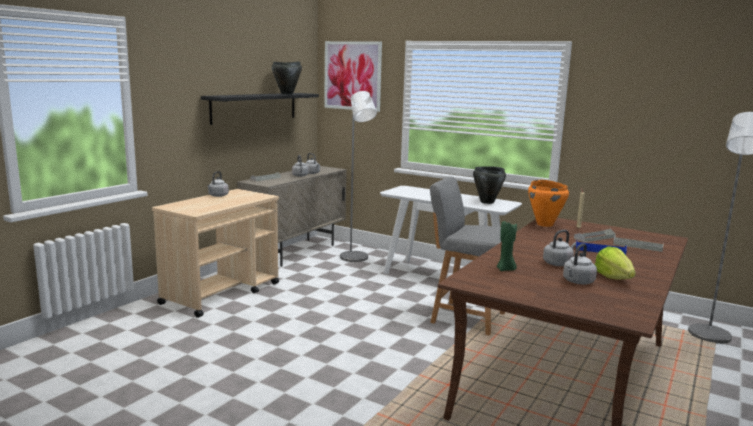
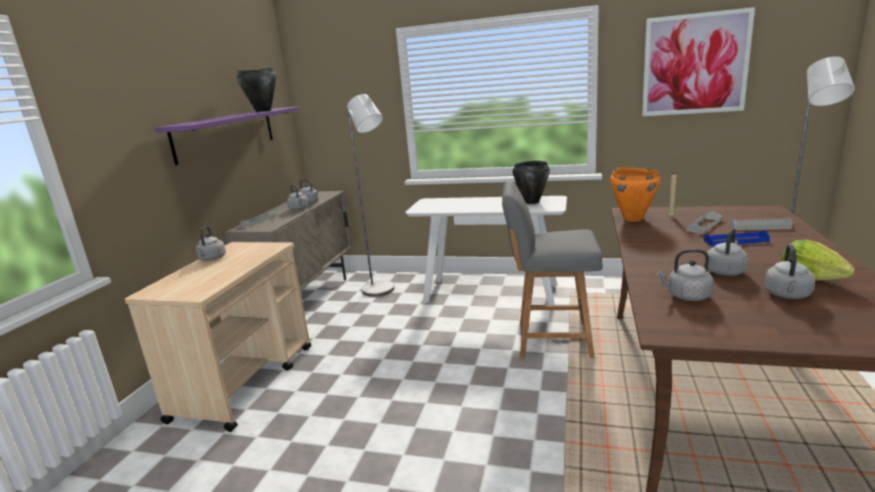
camera: 15 degrees left, 5 degrees up
black shelf [201,93,319,125] -> purple shelf [155,106,299,165]
picture [324,41,382,112] -> picture moved to [642,7,755,116]
green candle [497,220,517,271] -> grey kettle [657,249,714,301]

